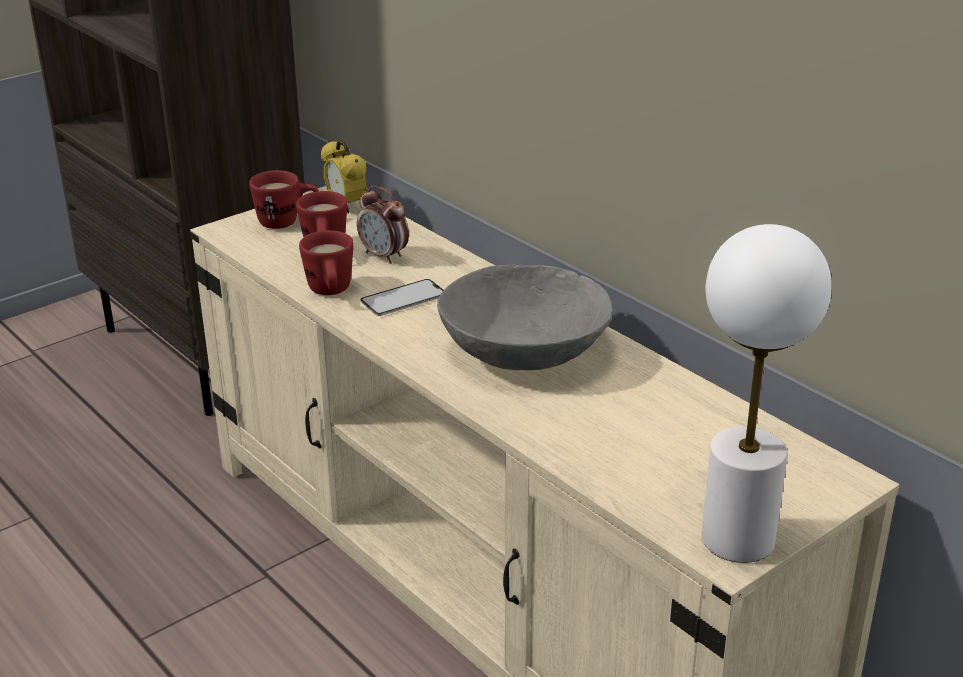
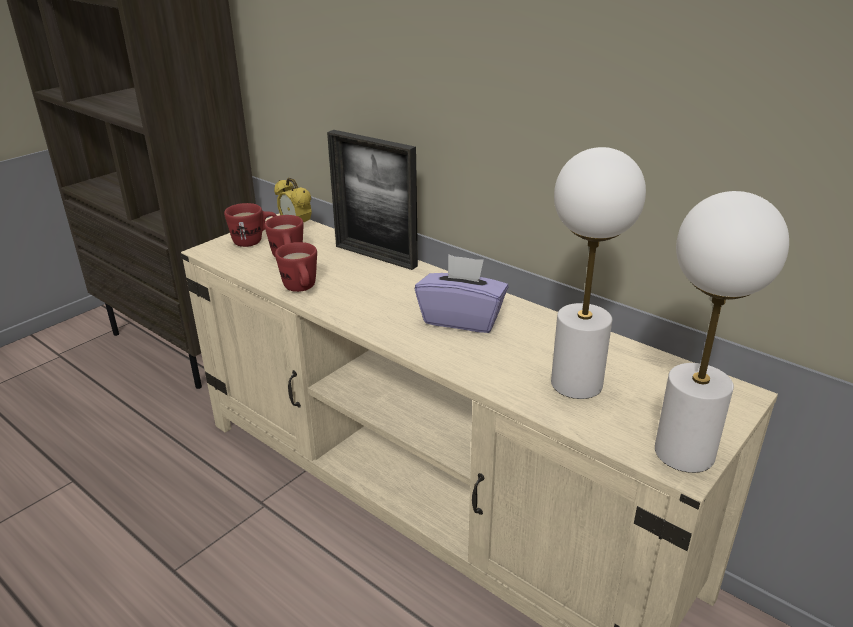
camera: 10 degrees left, 0 degrees up
alarm clock [357,185,409,264] -> none
phone [360,279,443,316] -> none
grey bowl [437,265,612,370] -> purple tissue box [415,254,509,333]
none -> picture frame [327,130,418,270]
none -> white table lamp [551,147,646,399]

